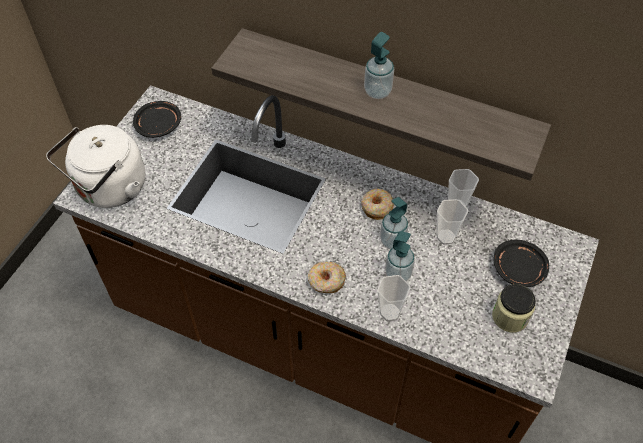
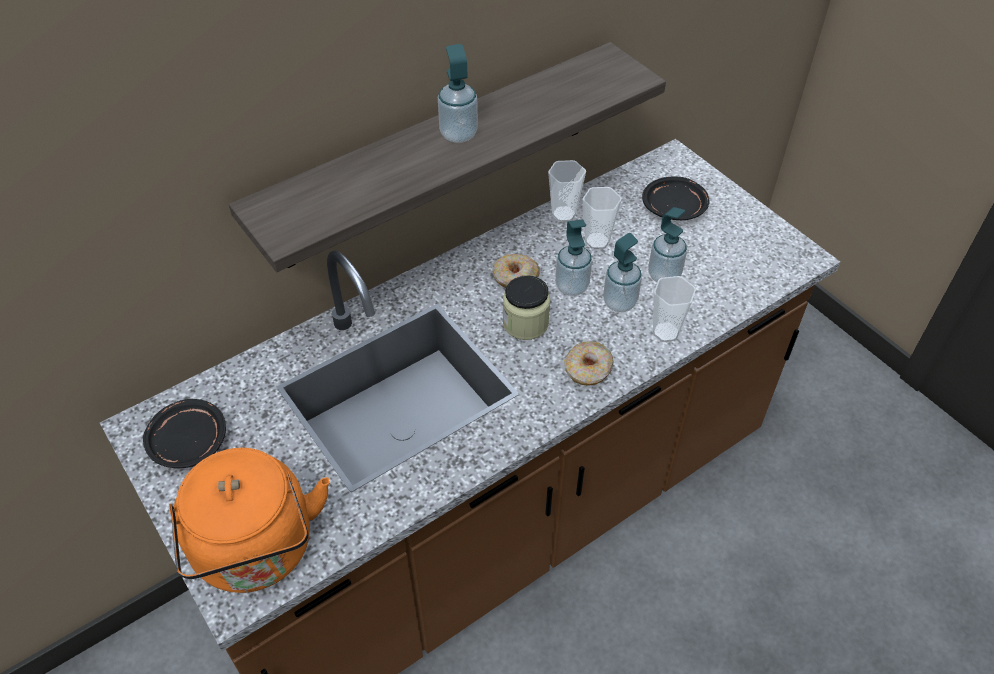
camera: 60 degrees left, 5 degrees down
white kettle [46,125,145,208] -> orange kettle [169,448,330,593]
jar [492,284,536,332] -> jar moved to [503,275,550,340]
none -> soap dispenser [648,207,687,282]

